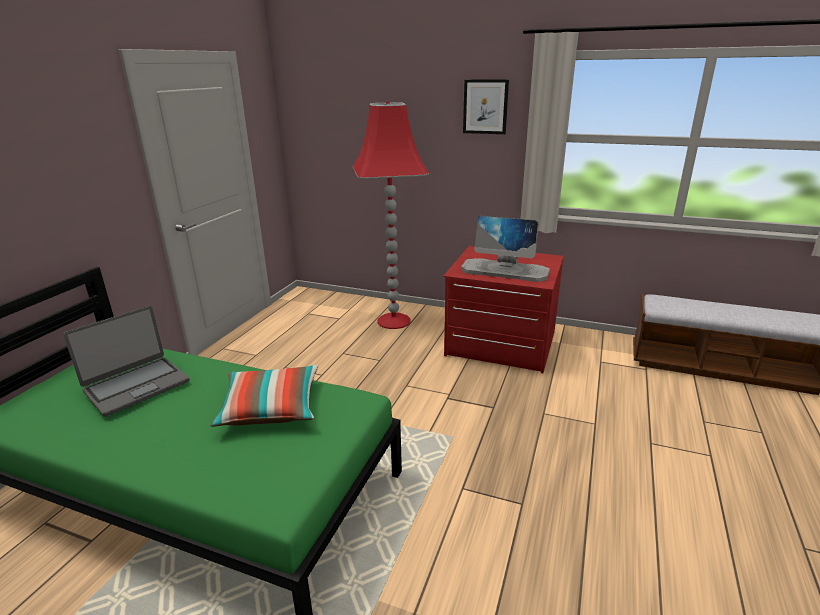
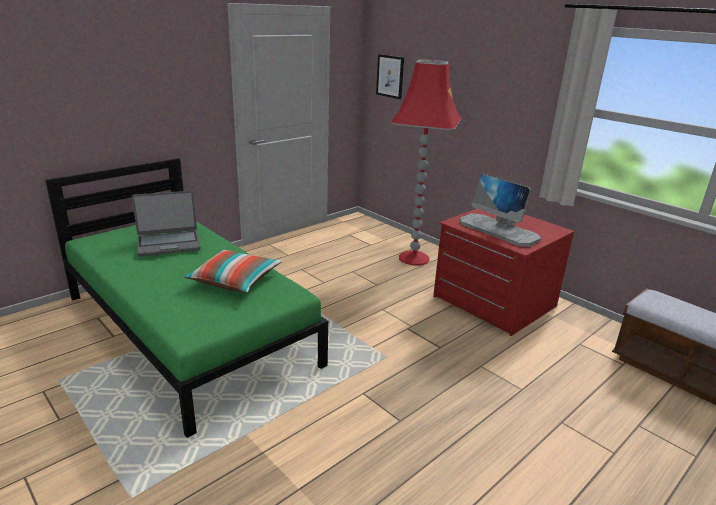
camera: 25 degrees right, 0 degrees up
picture [463,79,509,134] -> picture moved to [376,54,404,99]

